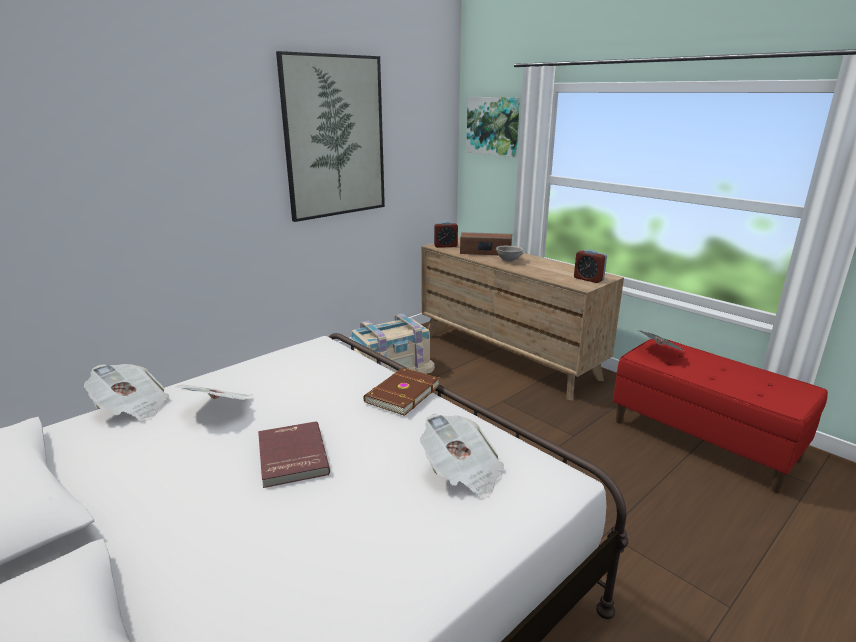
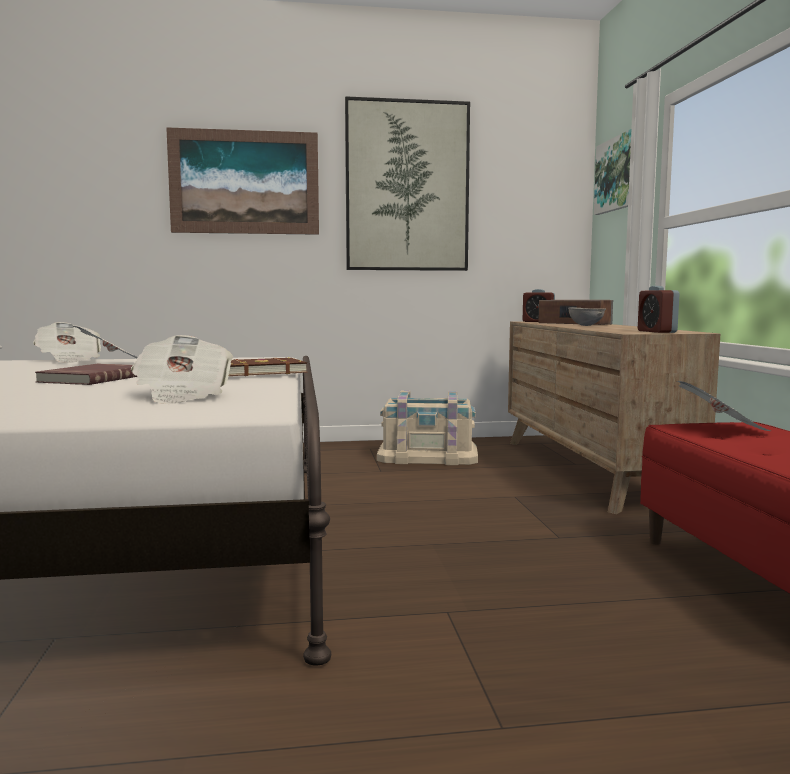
camera: 35 degrees right, 15 degrees down
none -> picture [166,127,319,235]

